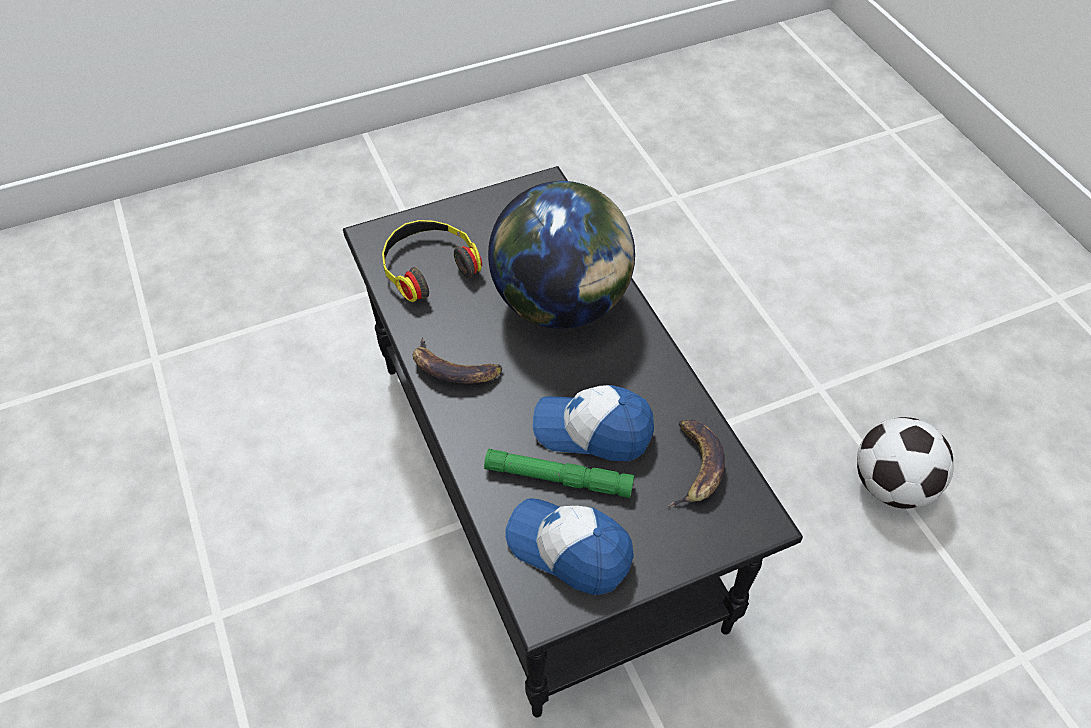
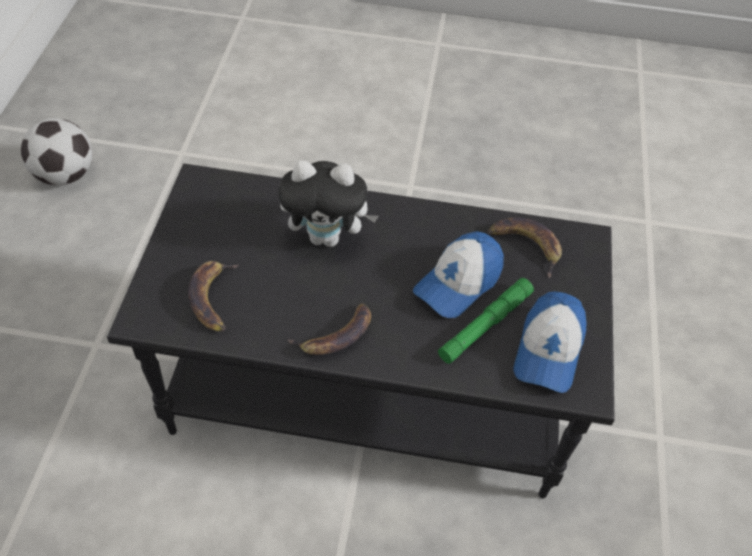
camera: 60 degrees left, 0 degrees up
headphones [382,220,482,302] -> banana [188,261,239,332]
globe [488,181,635,329] -> plush toy [279,160,379,247]
cap [505,498,634,595] -> cap turned 45 degrees counterclockwise [514,291,586,393]
football [857,417,954,509] -> football moved to [21,118,92,186]

